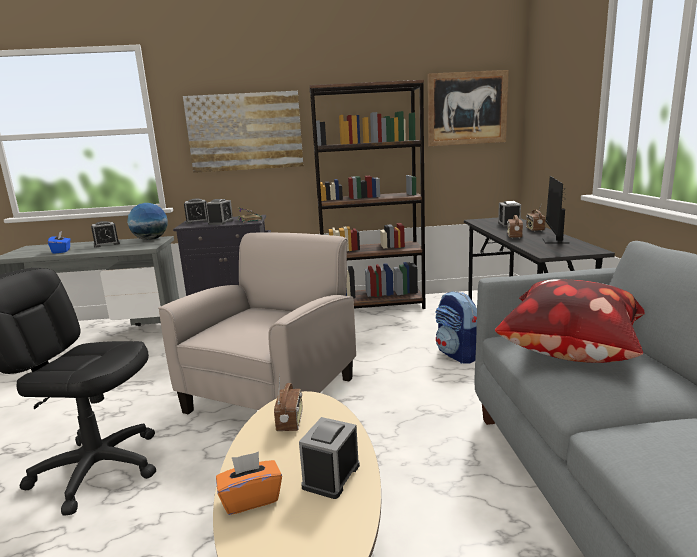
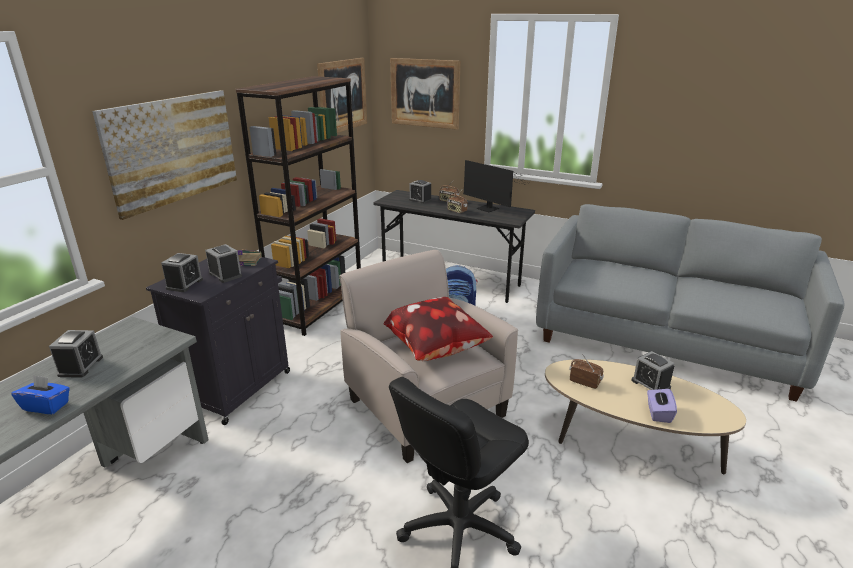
camera: 60 degrees left, 10 degrees up
globe [127,203,168,240] -> none
orange tissue box [216,452,282,515] -> purple tissue box [647,387,677,423]
pillow [495,279,645,363] -> pillow moved to [383,297,493,361]
none -> picture [390,58,460,130]

